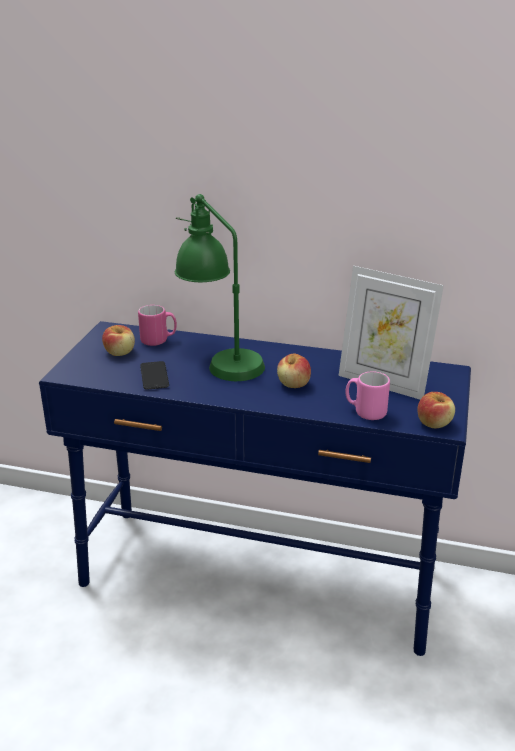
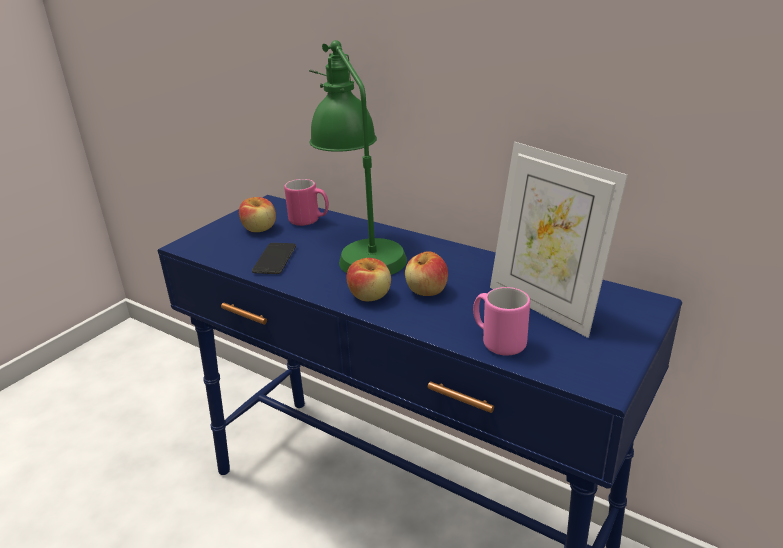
camera: 20 degrees right, 0 degrees up
apple [417,392,455,428] -> apple moved to [347,258,391,301]

